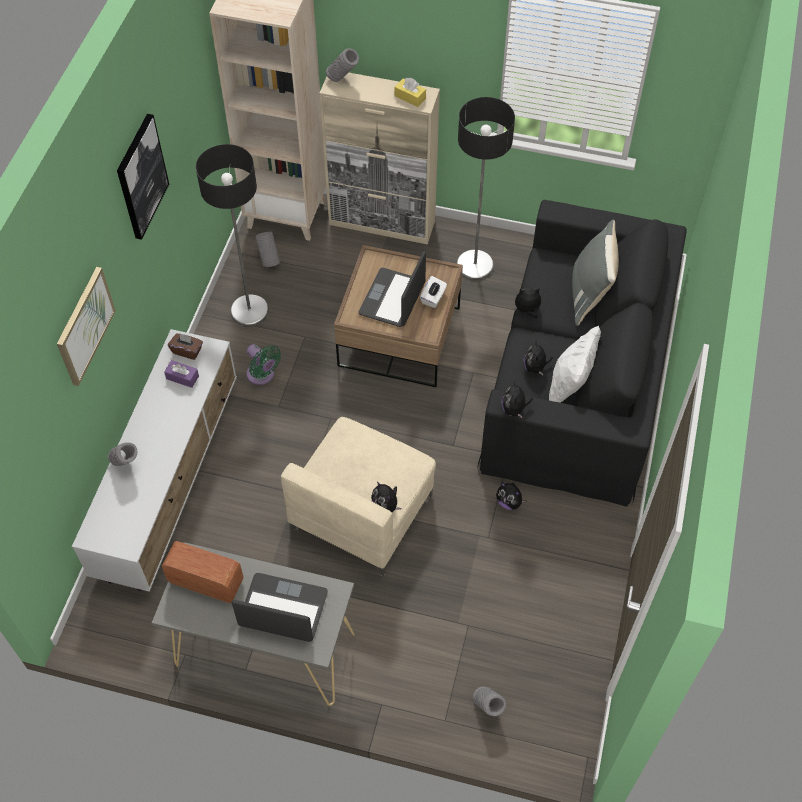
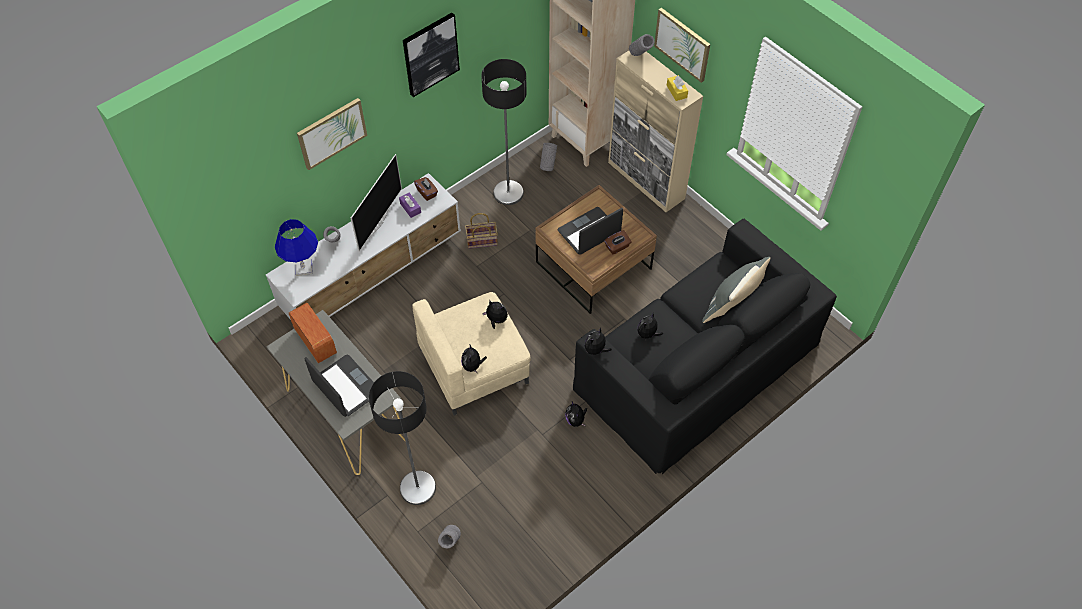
camera: 35 degrees right, 0 degrees up
green fan [246,344,281,385] -> basket [465,213,498,249]
white tissue box [420,276,447,308] -> brown tissue box [604,230,631,254]
floor lamp [457,97,515,280] -> floor lamp moved to [369,371,436,505]
plush toy [514,287,541,318] -> plush toy moved to [482,300,508,329]
white pillow [549,326,601,403] -> none
none -> blue table lamp [275,219,318,276]
none -> television [351,154,402,251]
none -> picture [654,8,710,83]

